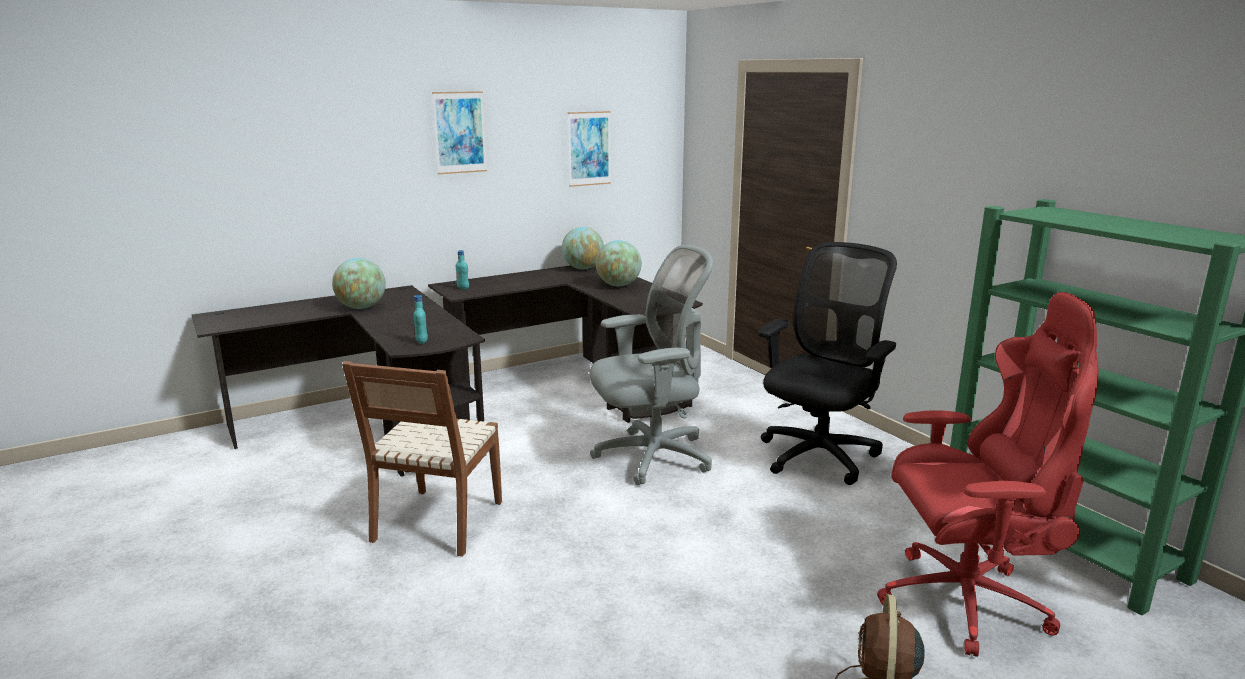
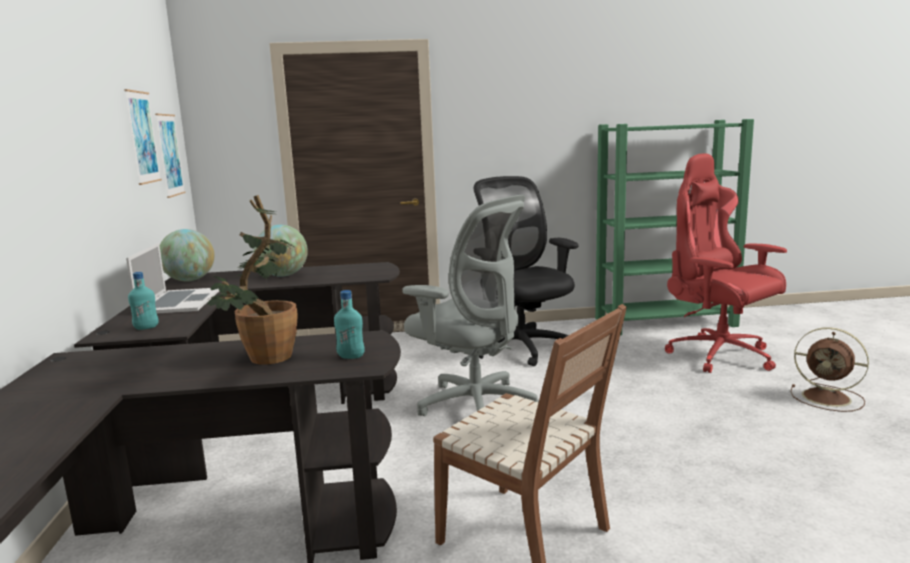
camera: 65 degrees left, 5 degrees down
globe [332,258,386,309] -> none
picture [432,91,487,174] -> picture moved to [155,114,186,198]
grey office chair [589,245,713,486] -> grey office chair turned 120 degrees clockwise [402,195,539,416]
red office chair [877,292,1099,657] -> red office chair turned 60 degrees counterclockwise [665,153,787,373]
none -> laptop [126,243,219,313]
none -> potted plant [207,195,298,365]

